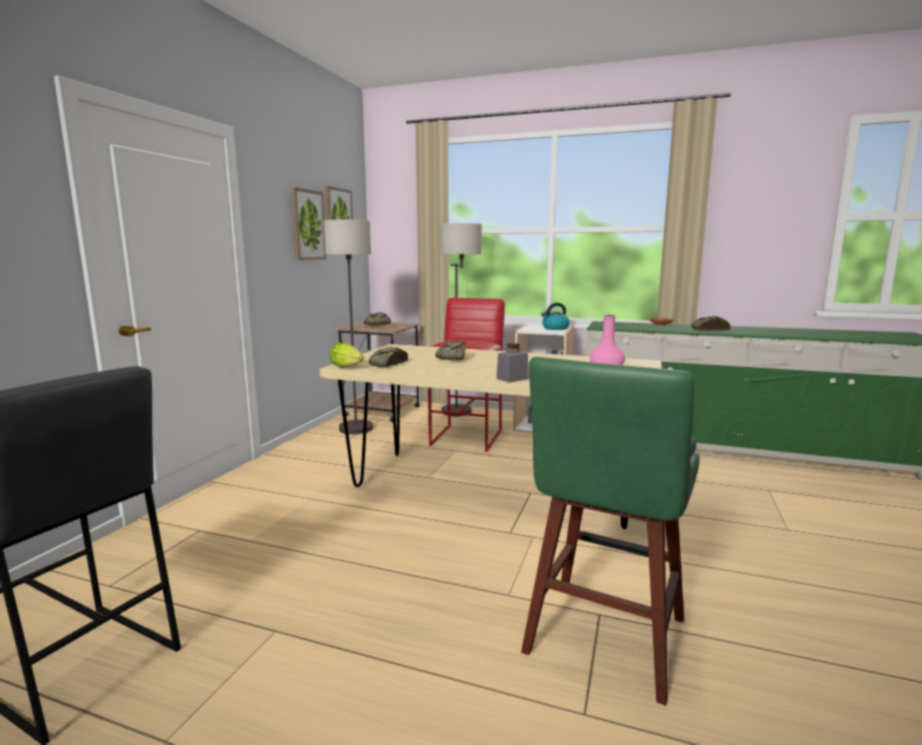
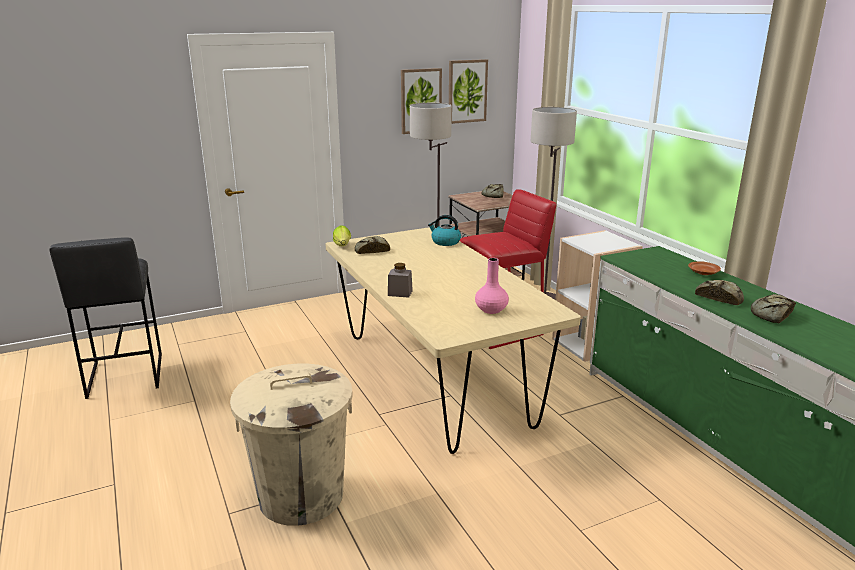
camera: 45 degrees right, 10 degrees up
bread [435,341,466,360] -> bread moved to [751,294,796,323]
green stool [521,357,699,706] -> beige trash can [230,364,353,526]
kettle [541,303,570,330] -> kettle moved to [428,215,461,246]

